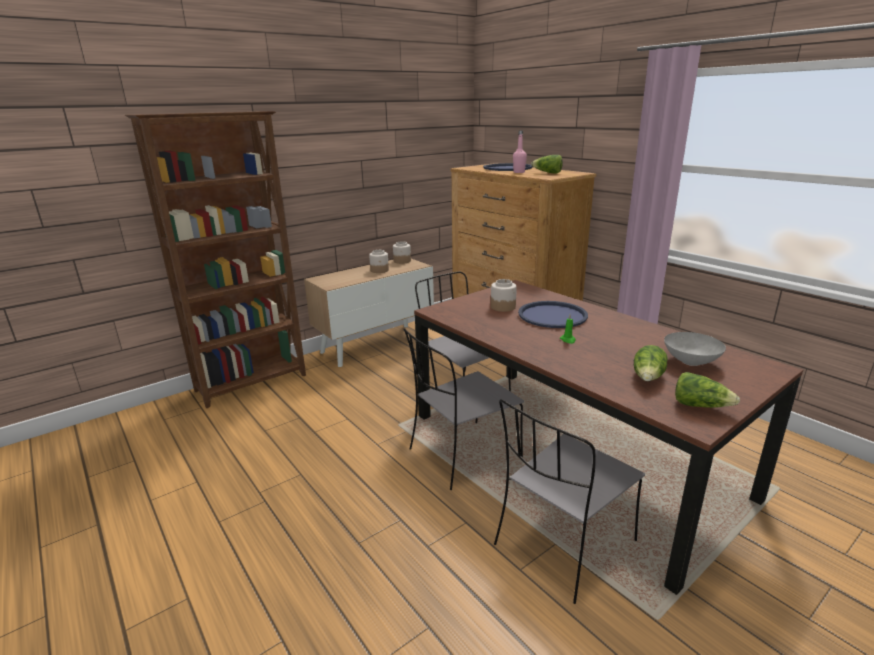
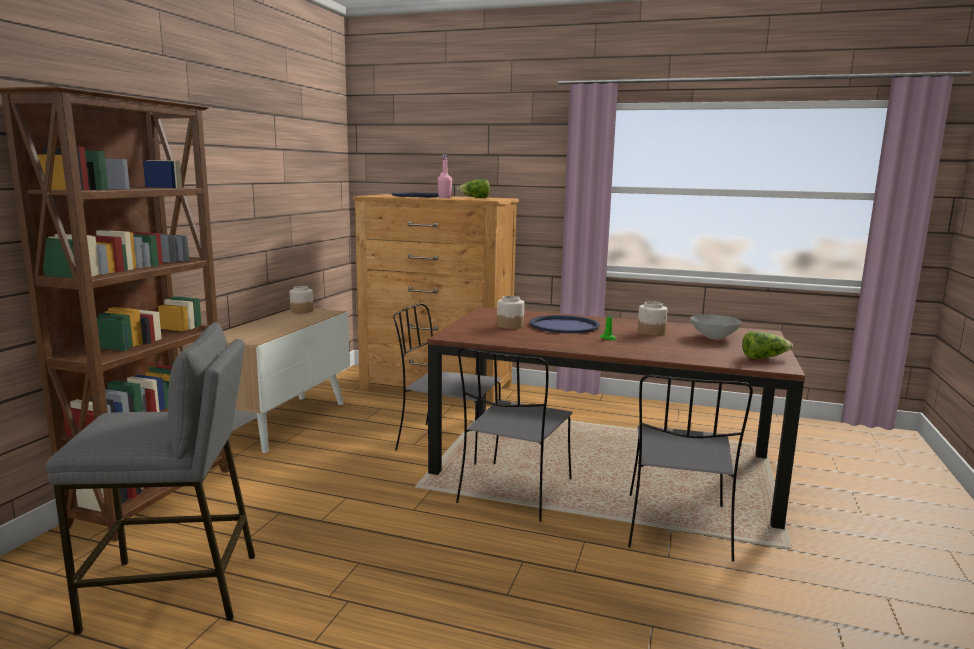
camera: 35 degrees left, 10 degrees down
jar [369,250,389,273] -> jar moved to [637,301,668,336]
lettuce [634,345,668,381] -> none
none -> grey stool [46,322,255,634]

